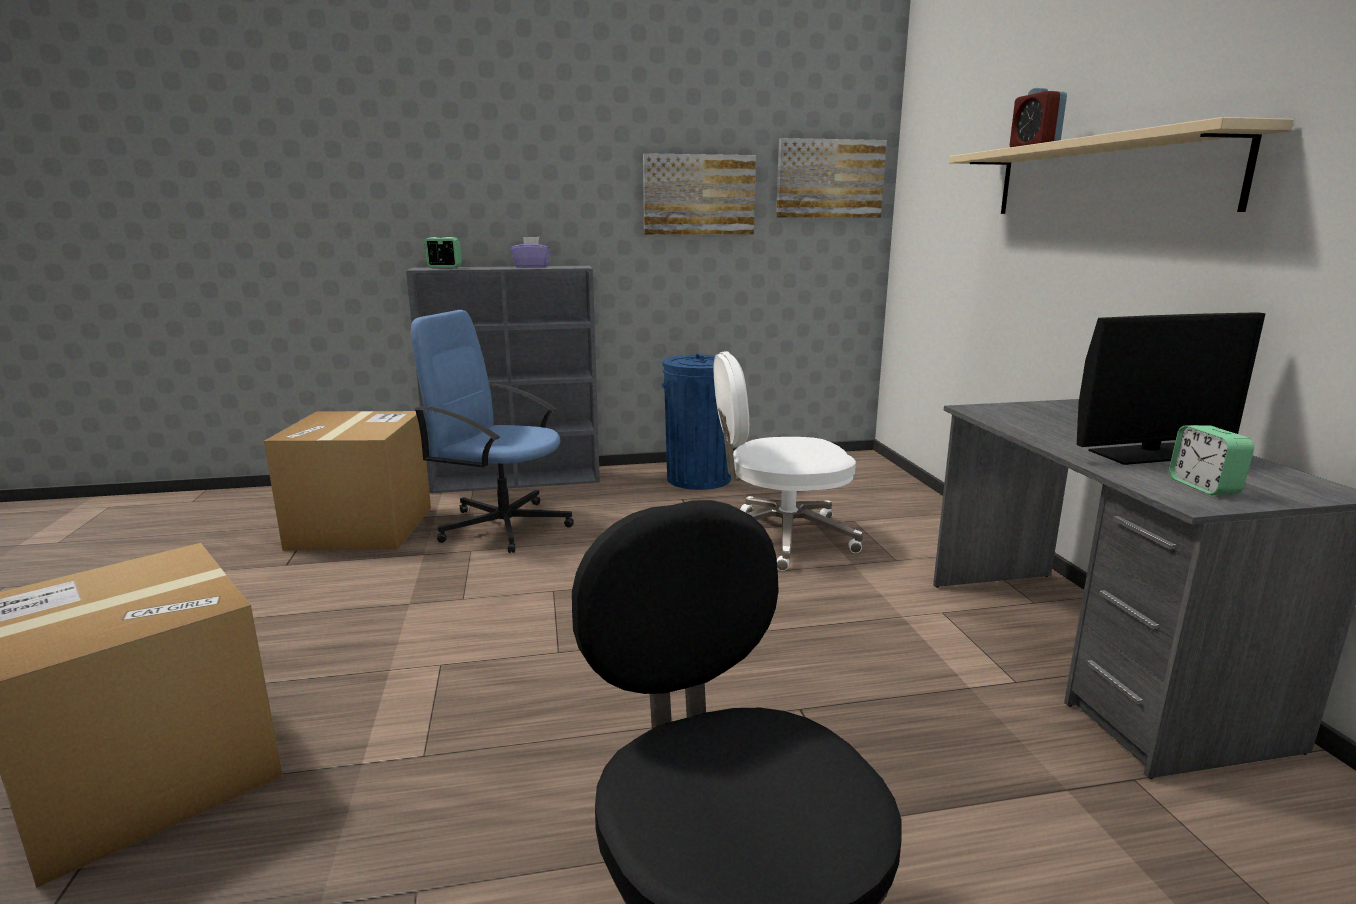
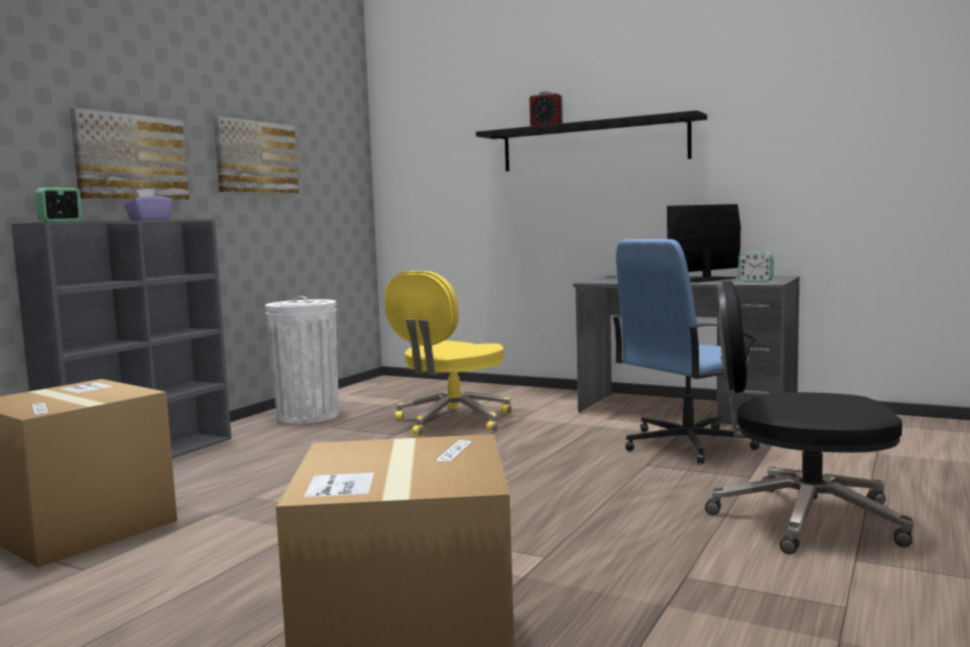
camera: 50 degrees left, 10 degrees down
blue office chair [411,310,574,553] -> blue office chair moved to [612,239,760,464]
blue trash can [662,354,733,490] -> white trash can [265,296,339,424]
white office chair [714,351,863,571] -> yellow office chair [384,271,512,436]
picture [776,138,887,218] -> picture moved to [70,108,189,200]
beige shelf [949,117,1294,214] -> black shelf [476,110,707,171]
monitor [1077,312,1266,465] -> monitor turned 150 degrees counterclockwise [667,204,741,282]

